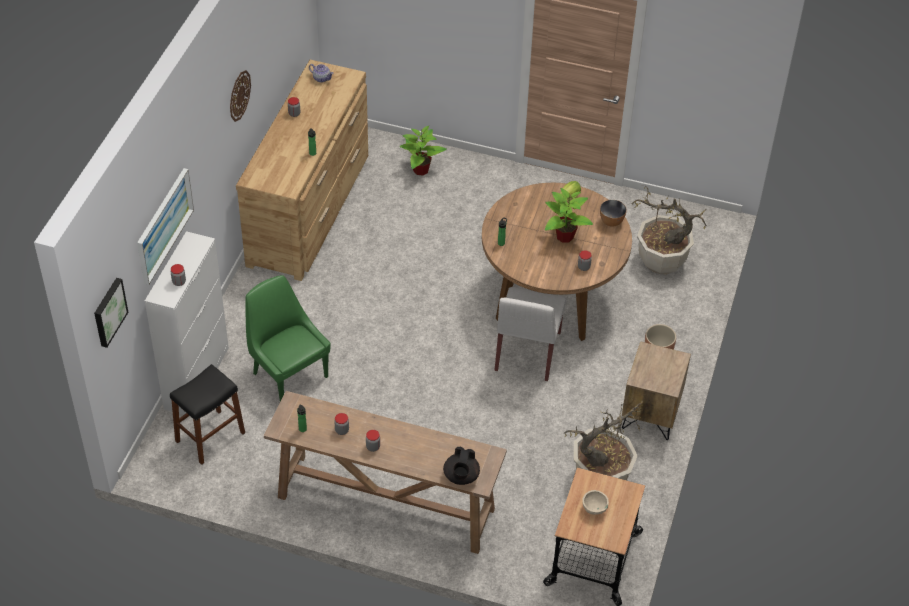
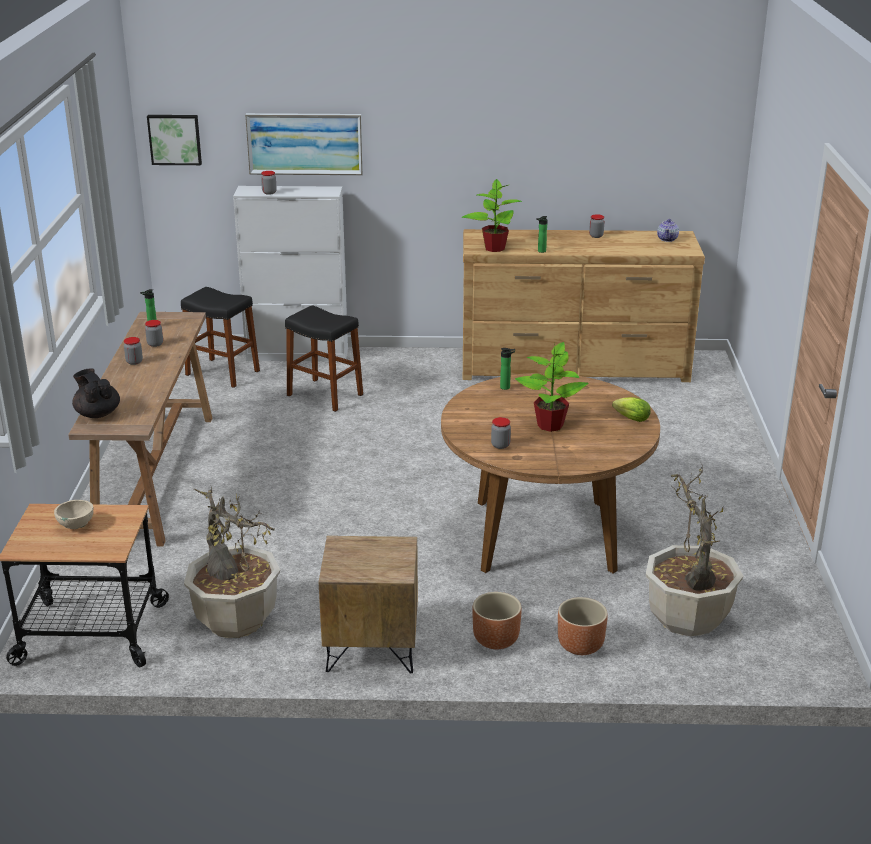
camera: 75 degrees right, 20 degrees down
wall clock [230,70,251,122] -> none
green chair [245,275,331,402] -> black stool [285,305,363,412]
potted plant [399,126,447,176] -> potted plant moved to [462,179,522,252]
black teapot [443,446,480,485] -> black teapot turned 60 degrees clockwise [72,368,120,418]
white chair [494,287,566,381] -> none
bowl [600,200,627,227] -> none
none -> brown planter [558,597,608,655]

